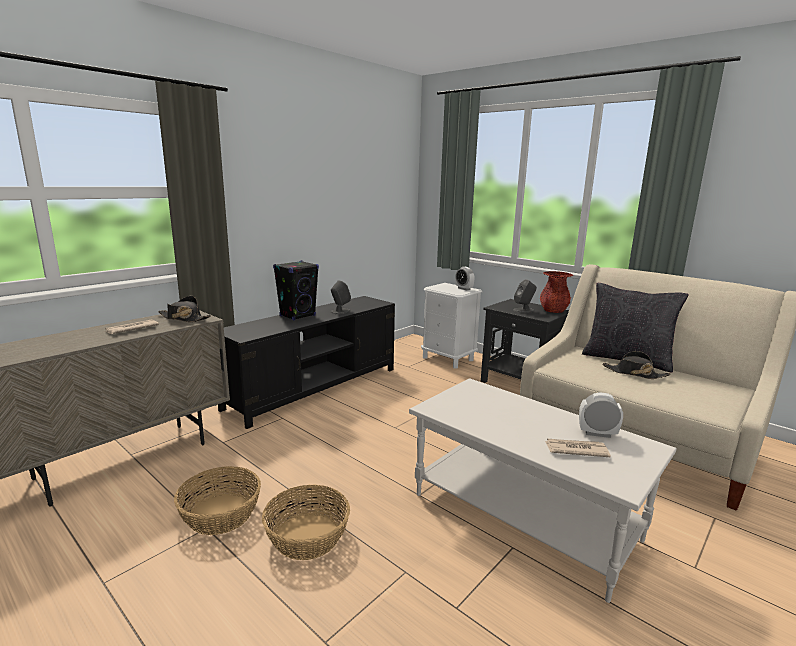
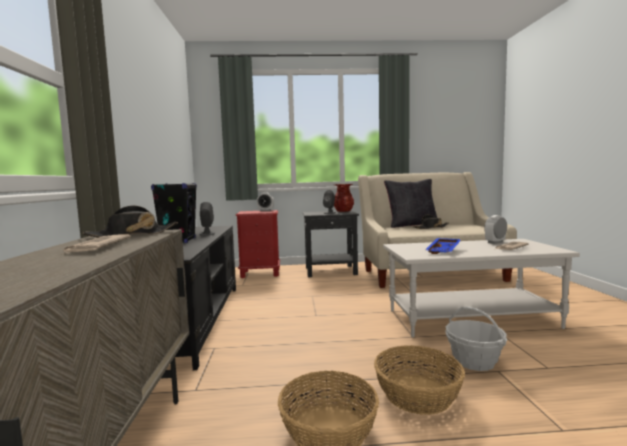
camera: 45 degrees left, 10 degrees down
white nightstand [421,283,482,369] -> red nightstand [235,210,280,278]
none -> blue tray [425,238,461,254]
none -> basket [445,307,507,371]

